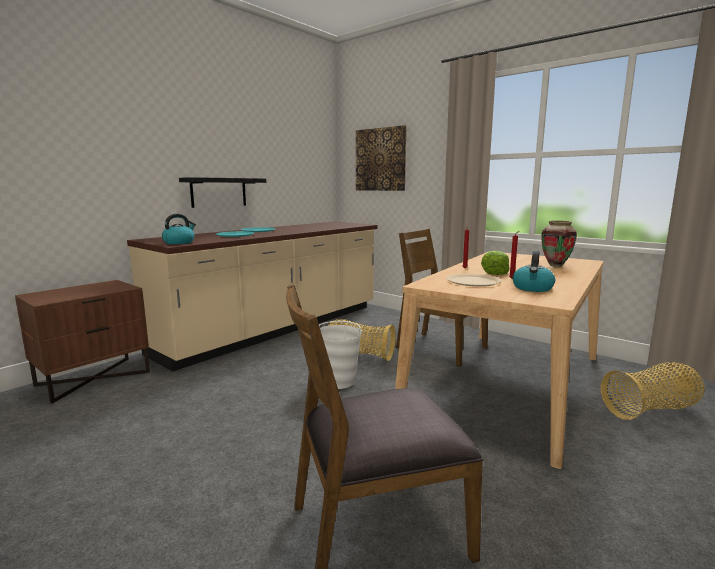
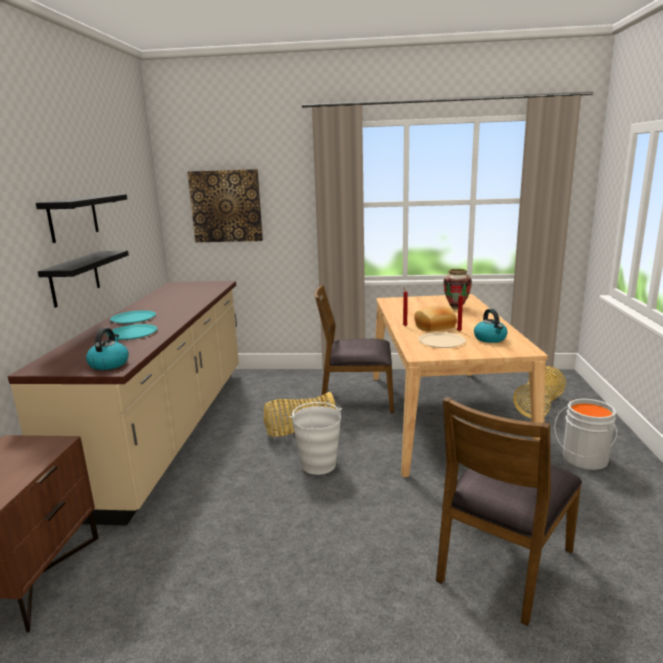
camera: 35 degrees left, 5 degrees up
lettuce [481,251,510,275] -> bread [414,306,457,332]
none -> black shelf [36,194,127,243]
none -> grey bucket [554,398,617,470]

